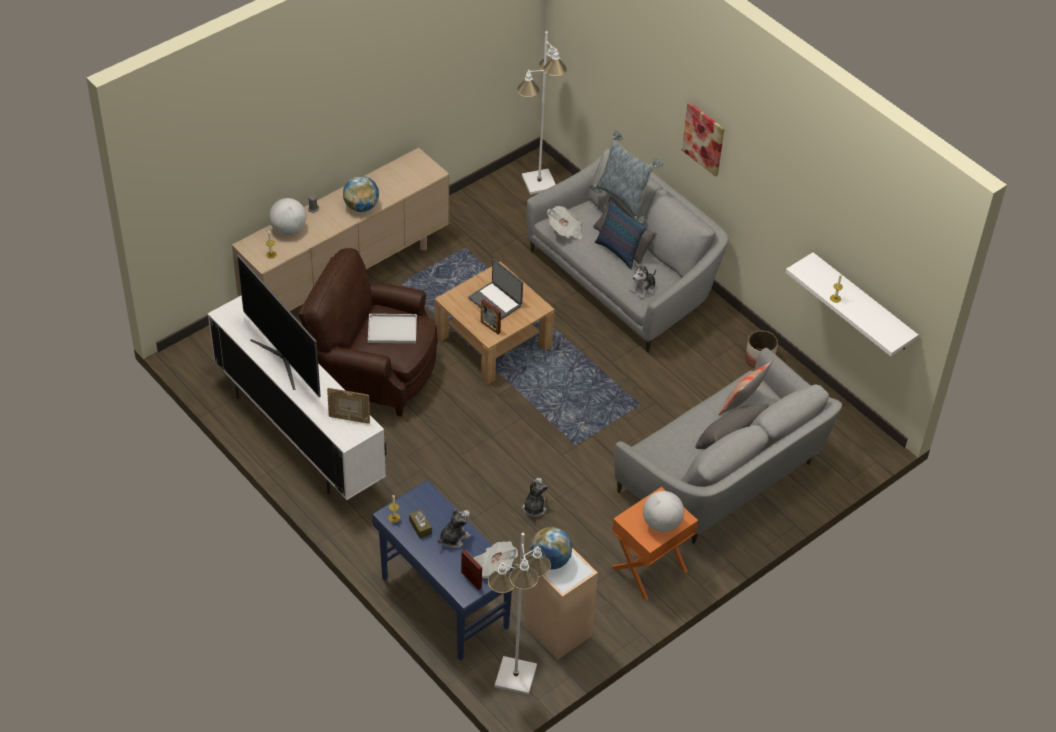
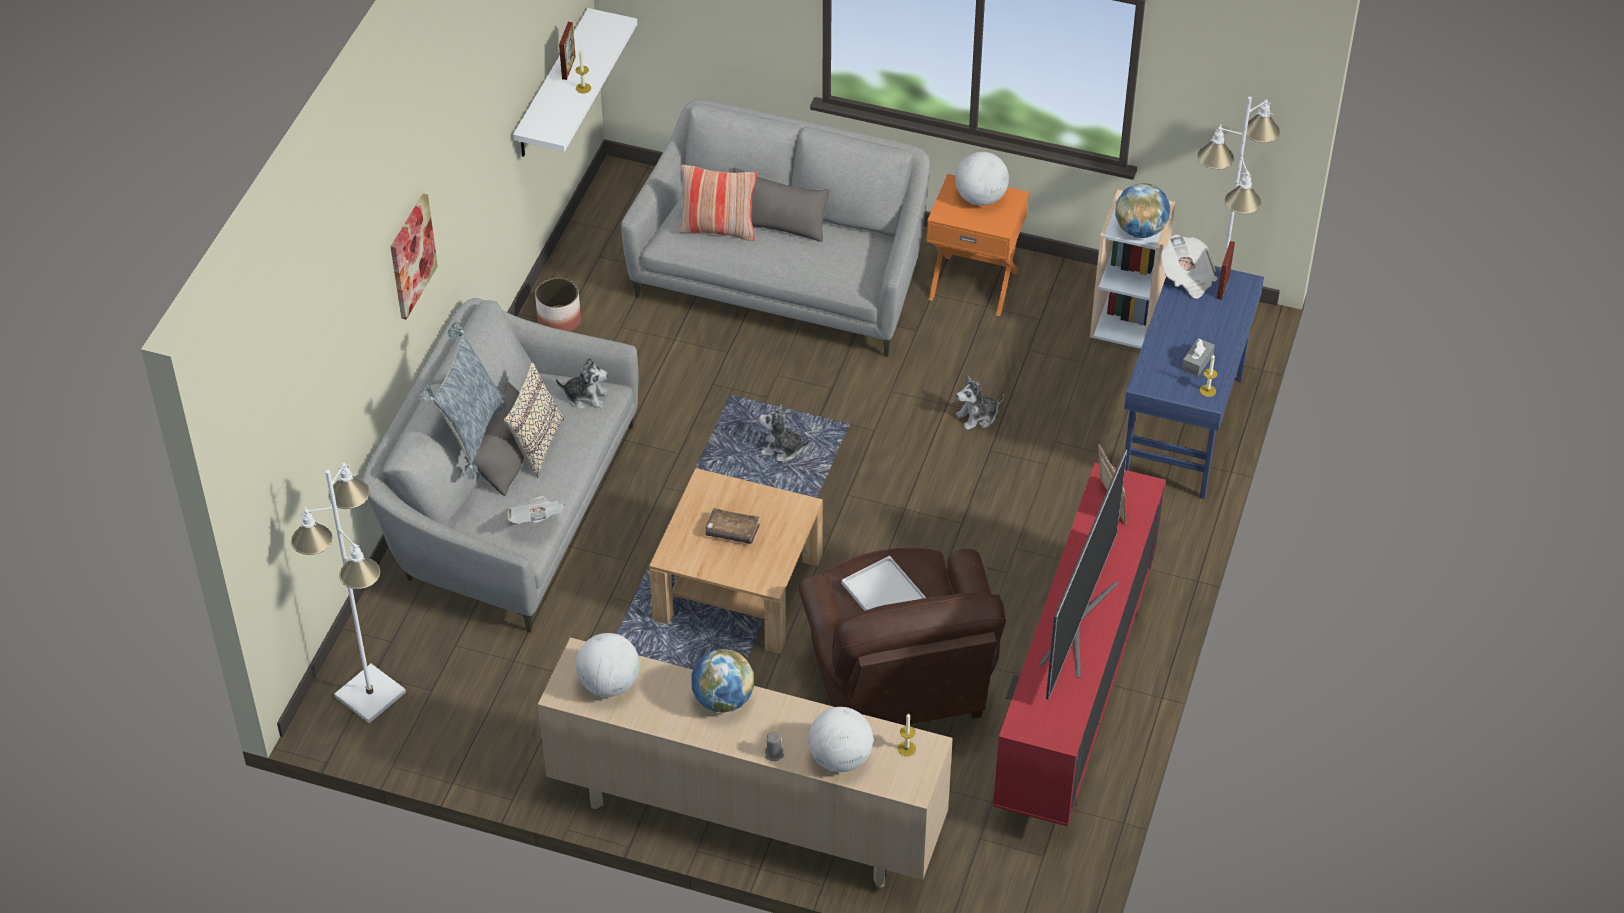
camera: 120 degrees left, 0 degrees up
white tv stand [208,295,386,500] -> red tv stand [993,463,1166,826]
brown tissue box [409,509,432,538] -> grey tissue box [1182,338,1215,376]
plush toy [438,509,471,548] -> plush toy moved to [759,404,810,461]
laptop [468,259,523,320] -> brown book [705,508,760,544]
picture frame [481,299,501,334] -> picture frame moved to [559,22,576,80]
blue pillow [595,200,647,270] -> beige pillow [504,363,564,478]
none -> globe [576,633,640,697]

